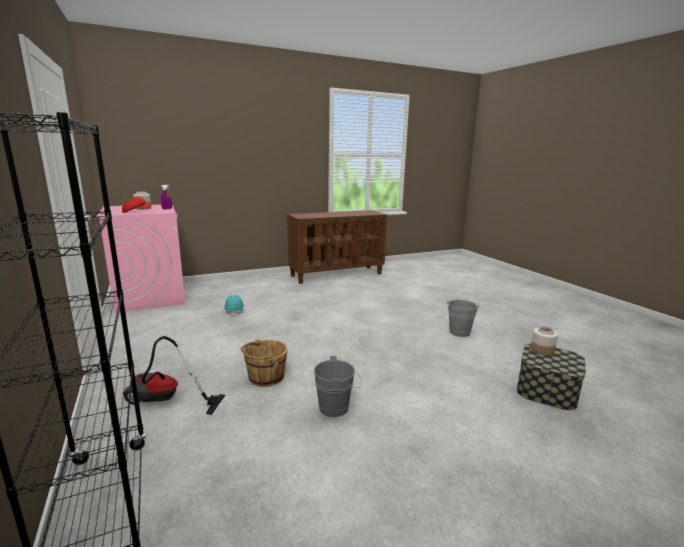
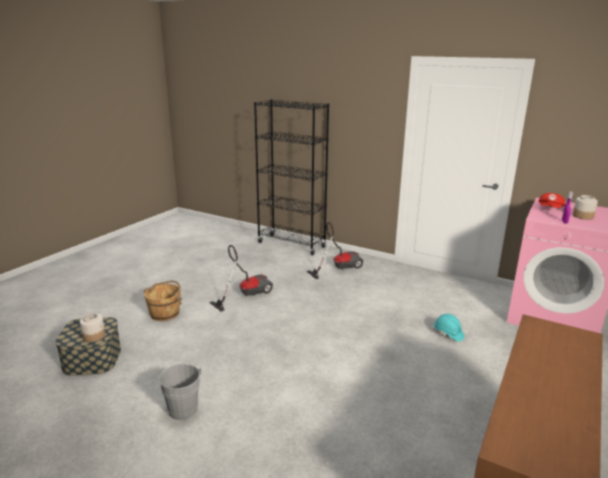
camera: 145 degrees right, 5 degrees up
brown bucket [241,339,288,387] -> brown bucket moved to [144,280,182,321]
grey bucket [314,356,362,417] -> vacuum cleaner [210,245,273,312]

